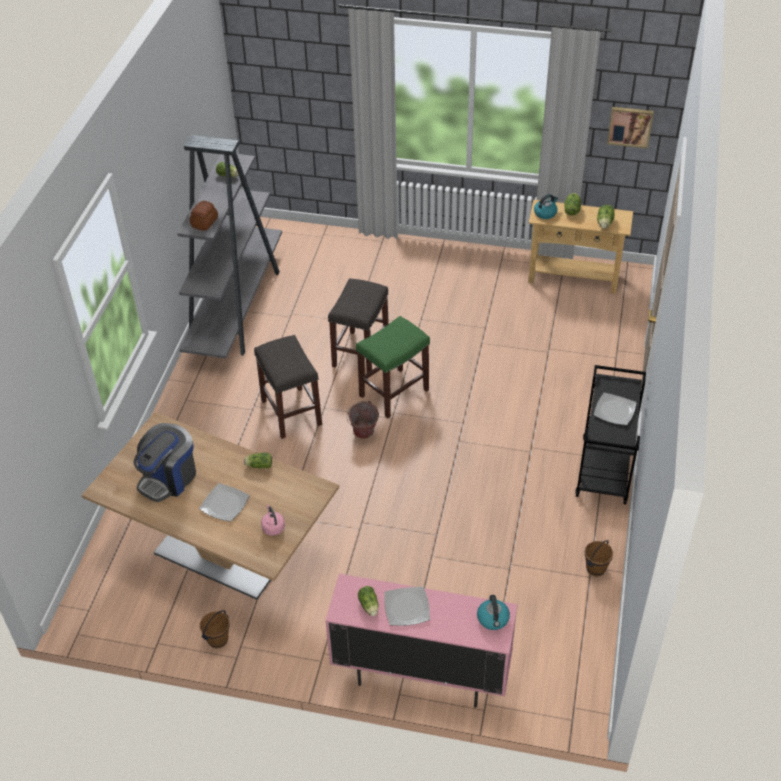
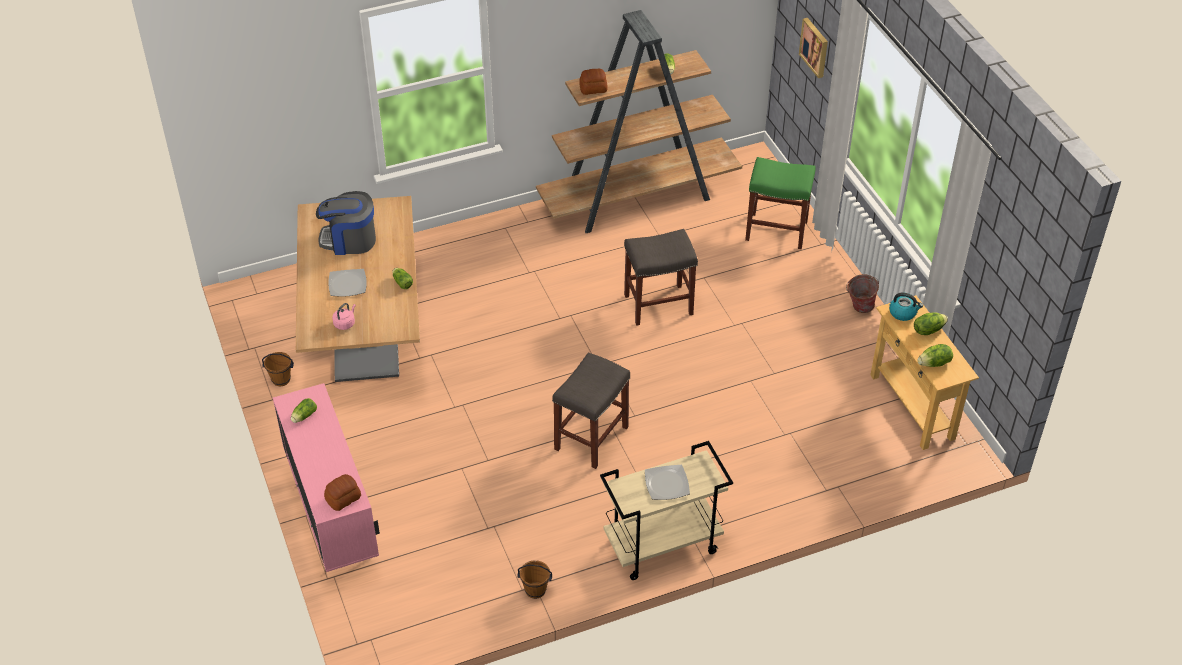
camera: 55 degrees right, 0 degrees up
grey bookcase [177,135,282,358] -> brown bookcase [536,10,742,233]
grey stool [254,335,322,439] -> grey stool moved to [552,352,630,469]
bucket [347,401,379,439] -> bucket moved to [846,274,879,313]
green stool [356,316,430,418] -> green stool moved to [745,157,816,249]
plate [384,587,430,626] -> none
kettle [477,595,510,630] -> bread [324,474,361,511]
black cart [575,365,646,504] -> beige cart [600,441,733,580]
picture [607,107,654,148] -> picture moved to [799,18,828,78]

